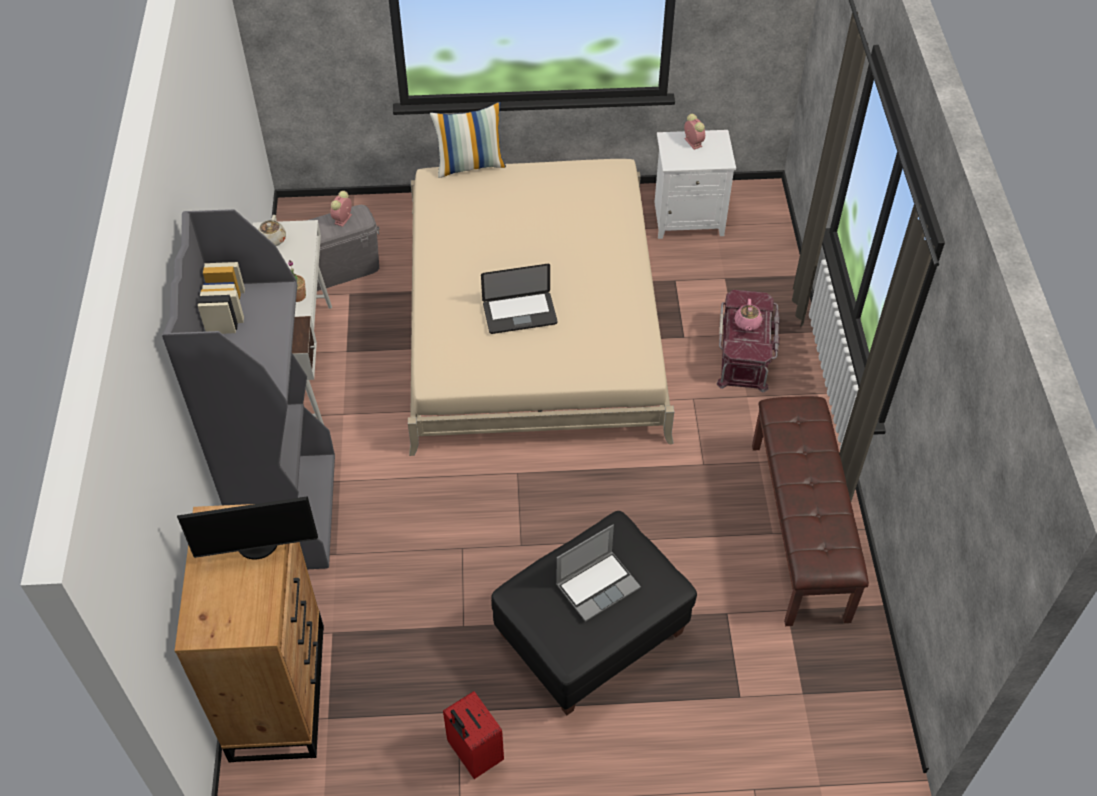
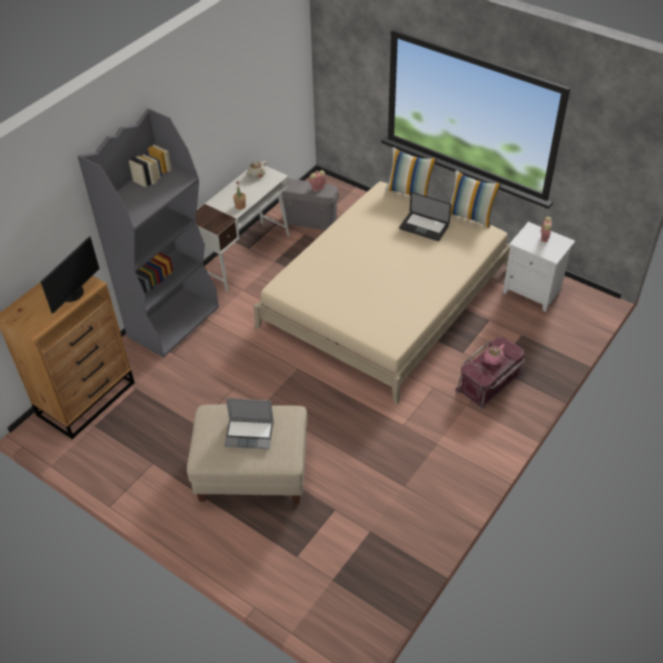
camera: 40 degrees right, 5 degrees down
monitor [177,496,318,560] -> monitor turned 90 degrees counterclockwise [40,236,100,314]
red suitcase [443,691,504,779] -> none
laptop [481,264,558,334] -> laptop moved to [399,192,451,241]
black ottoman [491,511,697,715] -> beige ottoman [187,404,307,503]
brown bench [752,396,869,626] -> none
none -> pillow [450,170,501,228]

